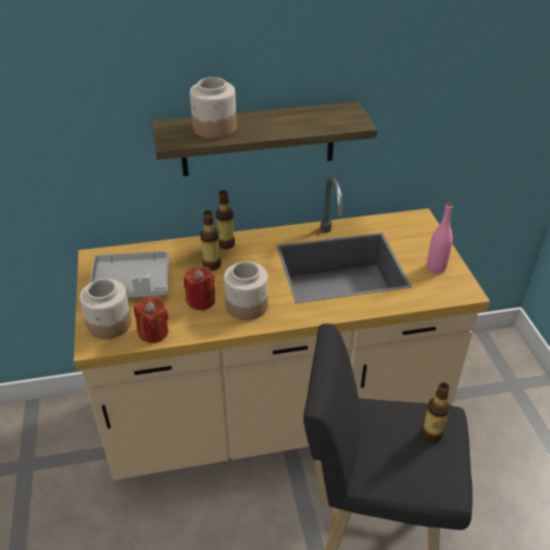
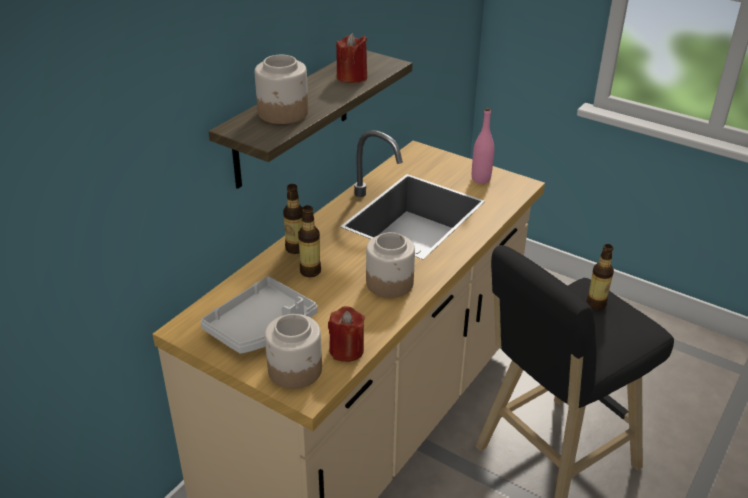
camera: 45 degrees left, 5 degrees down
red candle [184,267,215,311] -> red candle moved to [336,33,367,83]

